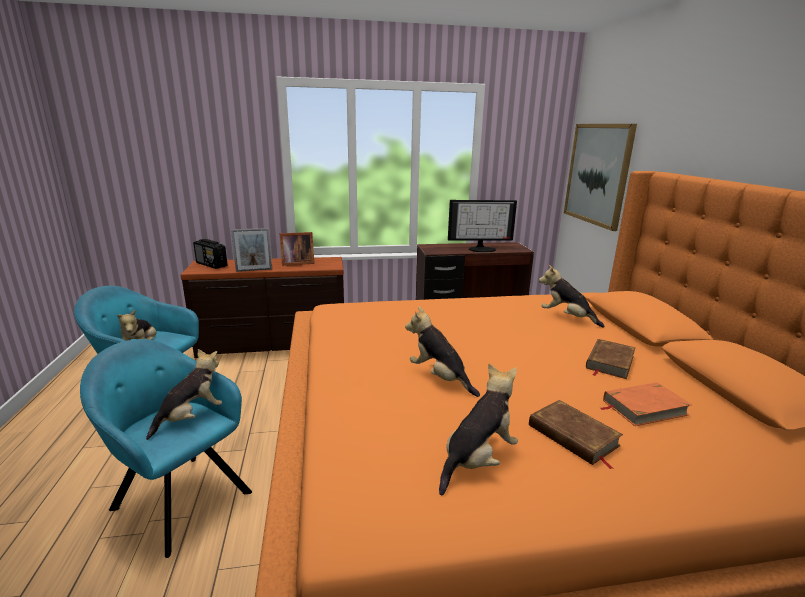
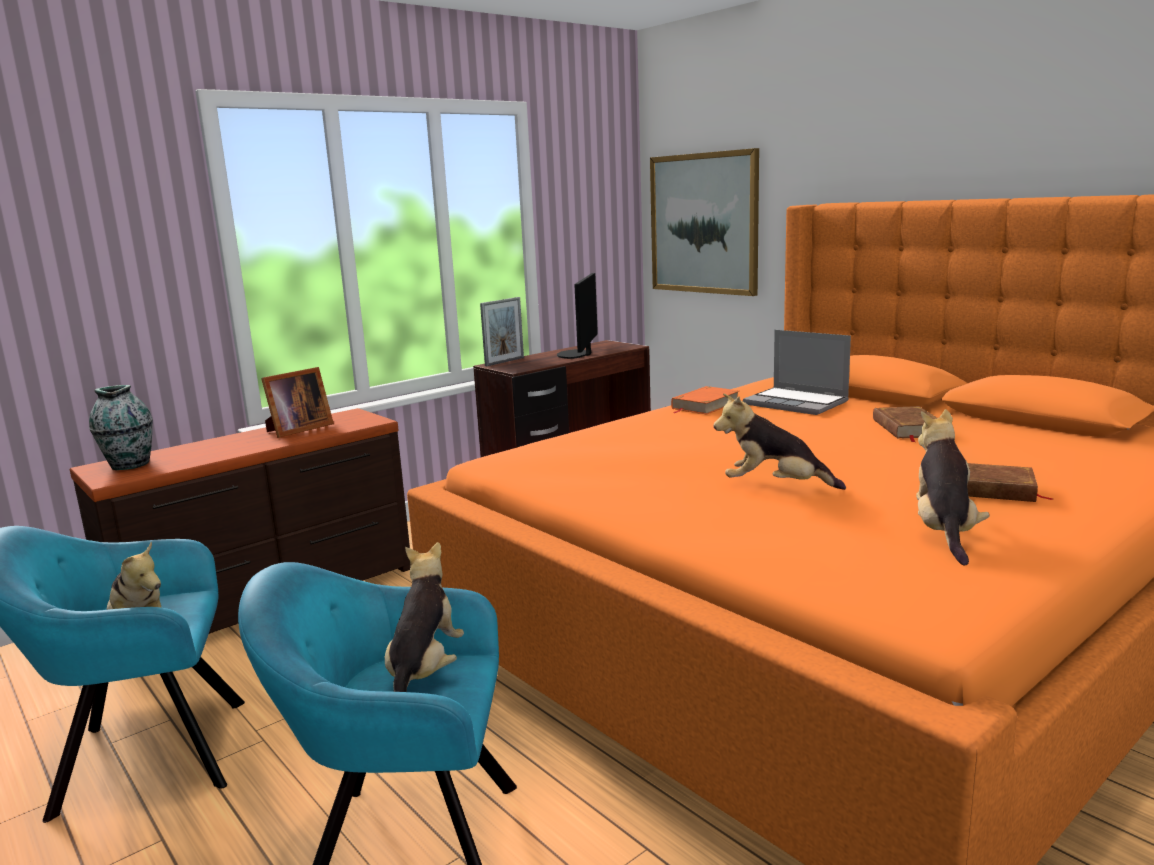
camera: 30 degrees left, 5 degrees down
radio [193,239,228,269] -> vase [89,385,153,470]
picture frame [231,228,272,272] -> picture frame moved to [480,297,524,366]
monitor [448,200,517,252] -> monitor turned 135 degrees clockwise [557,273,598,359]
plush toy [539,264,604,327] -> laptop [743,330,851,415]
orange book [601,382,692,426] -> orange book moved to [671,386,739,415]

